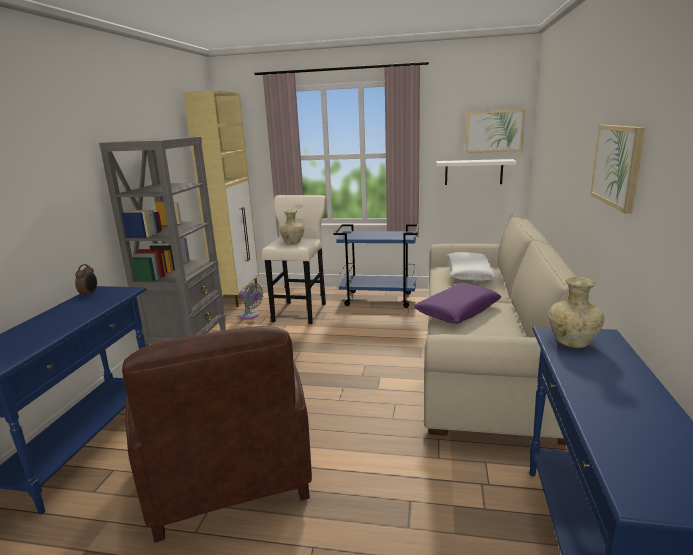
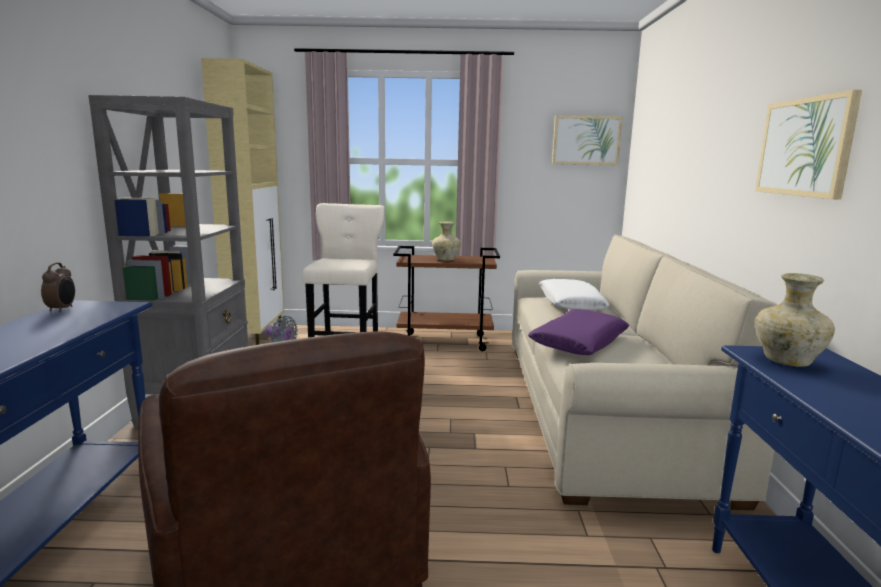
camera: 10 degrees left, 5 degrees down
beige vase [279,210,304,244] -> beige vase moved to [432,221,461,261]
blue cart [334,224,419,308] -> brown cart [393,246,500,351]
white shelf [436,159,517,185] -> none

